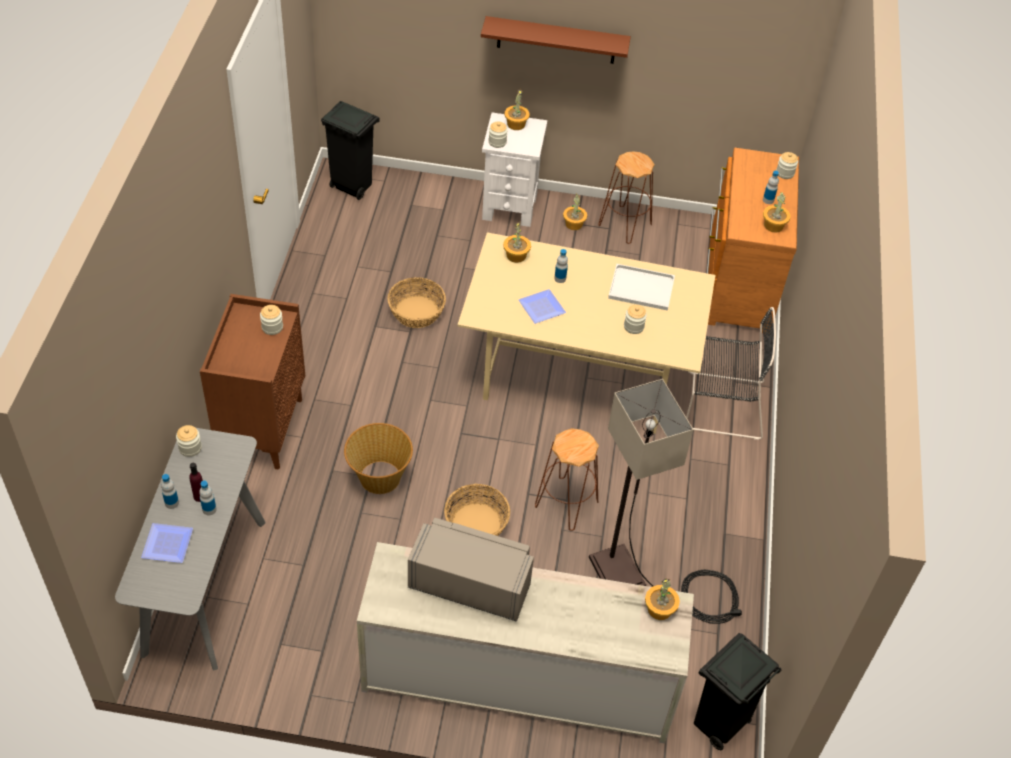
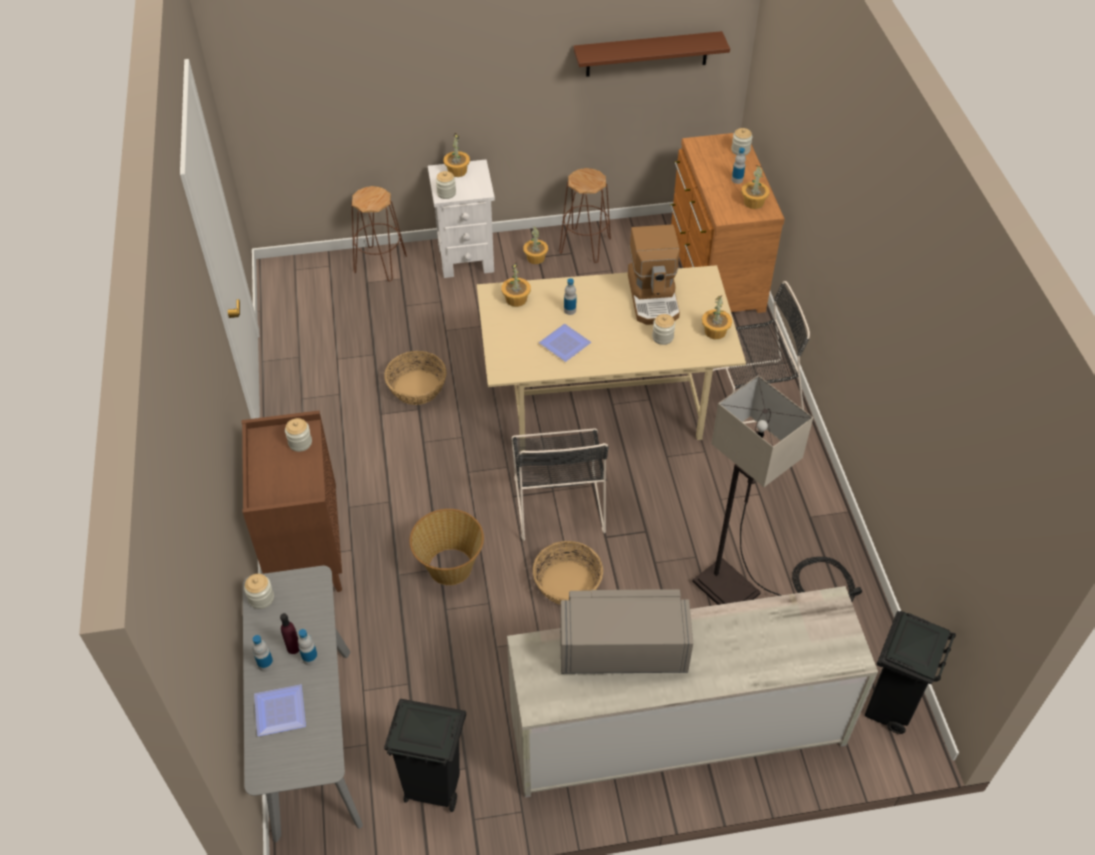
camera: 15 degrees left, 0 degrees up
black trash can [321,101,380,200] -> black trash can moved to [384,699,466,812]
brown shelf [481,16,631,64] -> brown shelf moved to [573,31,730,77]
brown stool [535,428,599,531] -> brown stool moved to [351,186,407,282]
white tray [608,264,675,311] -> coffee machine [628,224,680,325]
potted plant [645,579,680,620] -> potted plant moved to [702,295,732,339]
none -> black chair [511,428,609,541]

